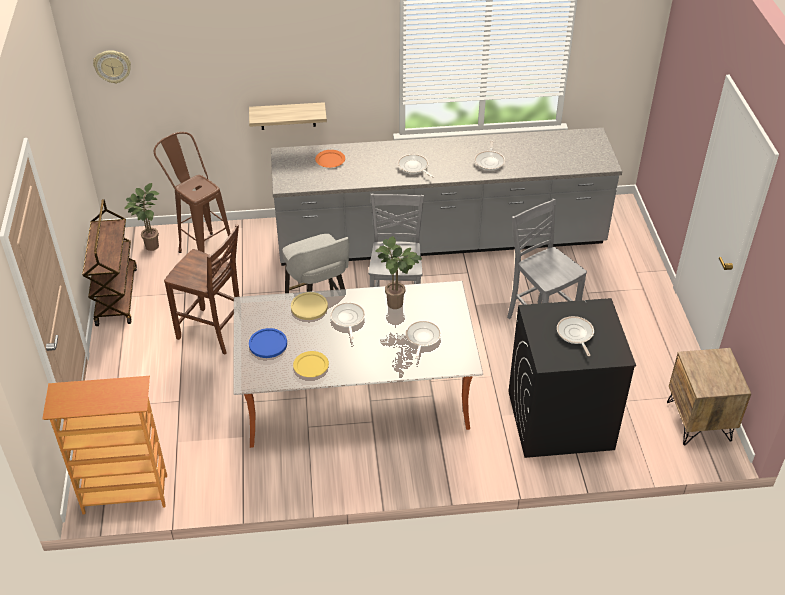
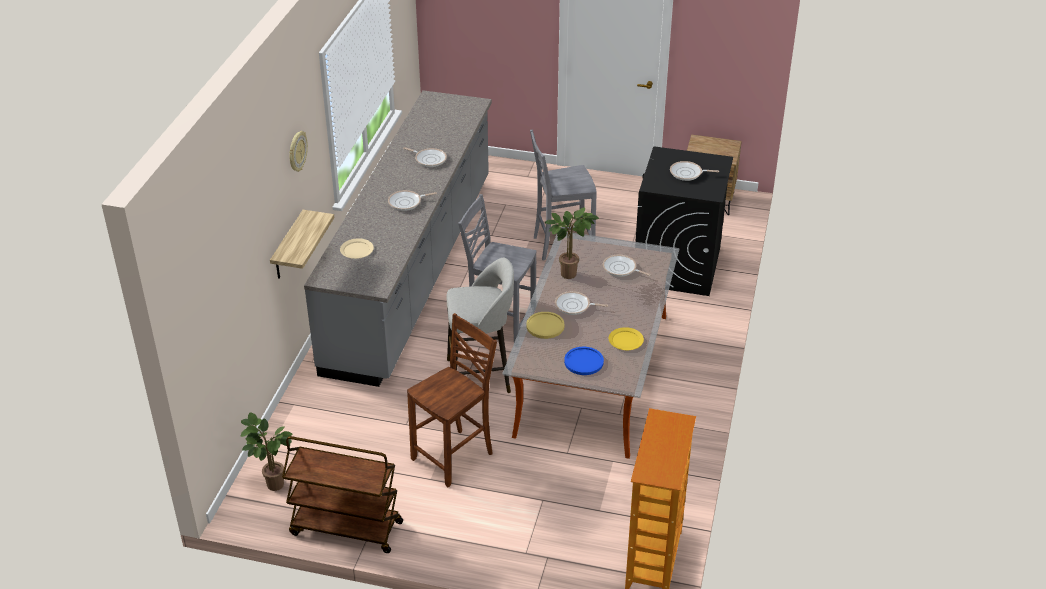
camera: 70 degrees left, 5 degrees down
wall clock [93,50,131,84] -> wall clock moved to [289,131,308,172]
brown stool [154,132,231,253] -> none
orange plate [315,150,345,168] -> beige plate [340,238,374,259]

